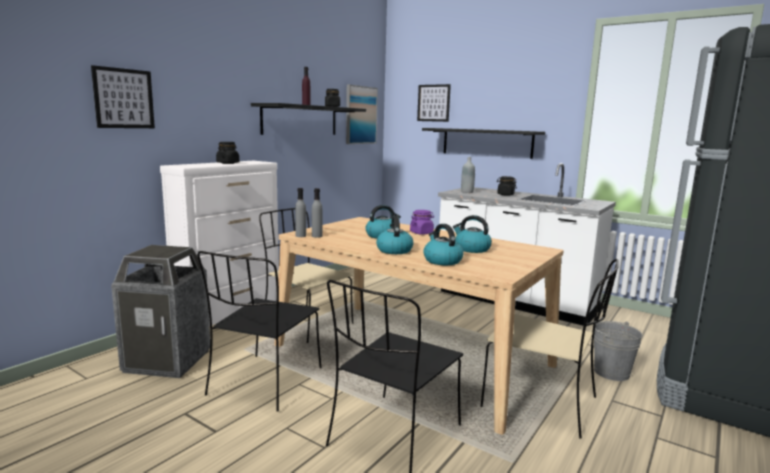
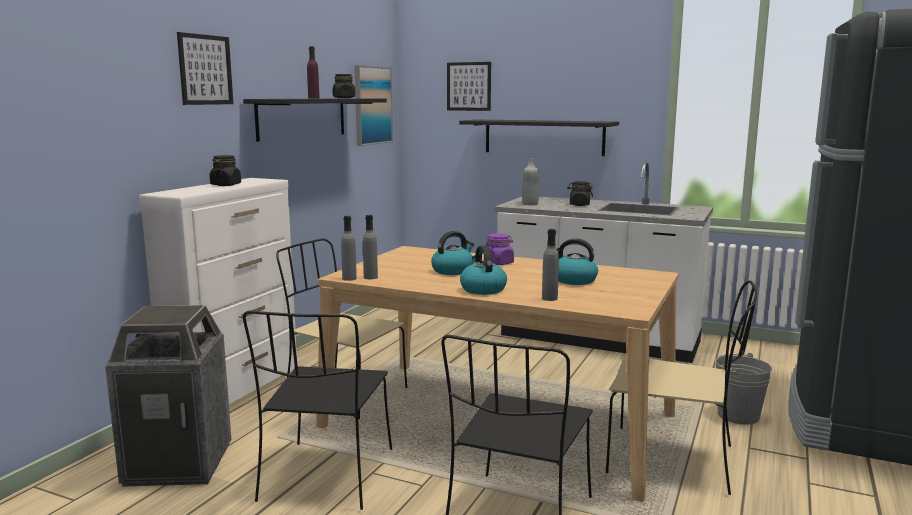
camera: 10 degrees left, 0 degrees up
picture [91,65,155,128] -> picture moved to [177,32,233,105]
kettle [423,224,464,265] -> grey bottle [542,229,559,301]

